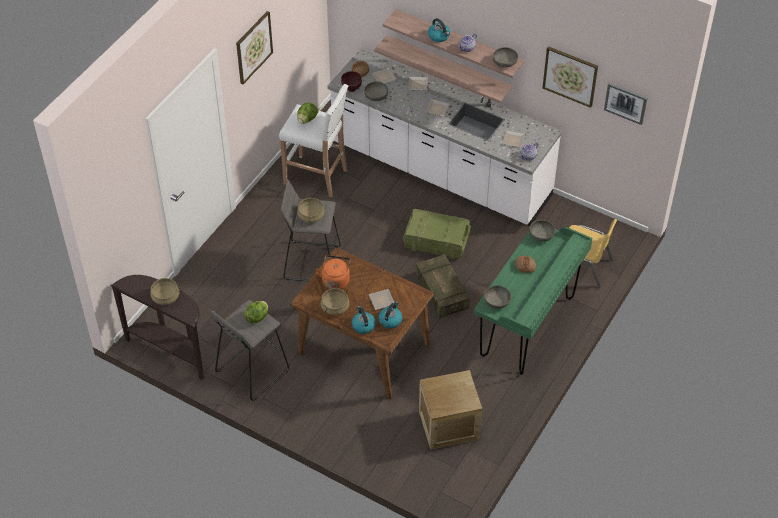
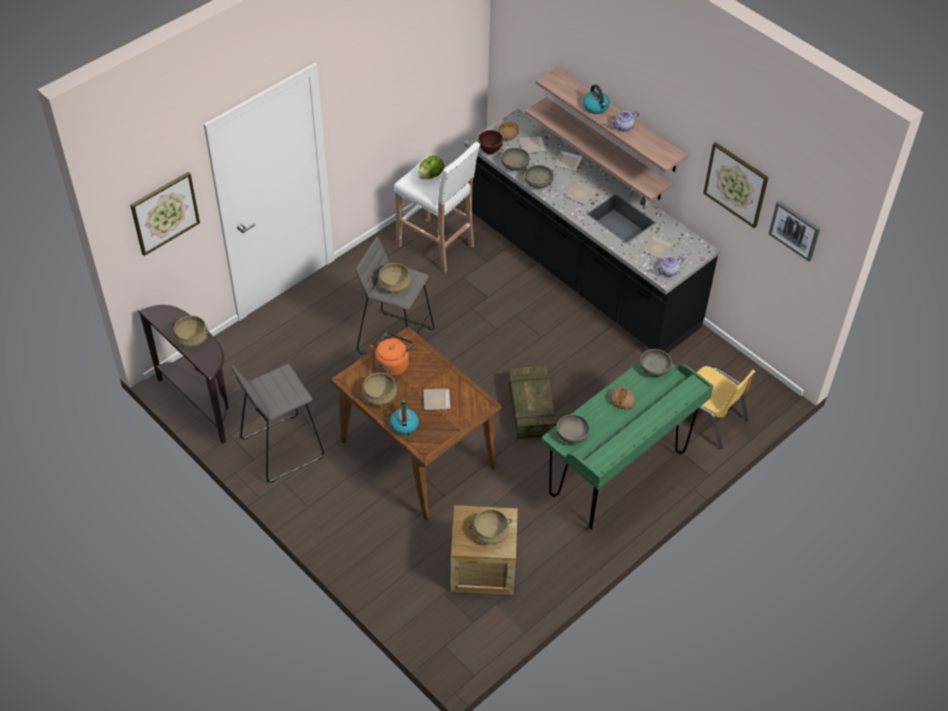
camera: 15 degrees right, 0 degrees up
picture [236,11,273,84] -> picture moved to [130,172,200,256]
lettuce [244,301,268,324] -> none
white counter [327,49,562,226] -> black counter [464,109,720,354]
kettle [378,301,402,329] -> none
crate [403,209,471,259] -> none
grey bowl [493,47,518,68] -> grey bowl moved to [524,165,554,188]
none -> beige cooking pot [469,509,512,544]

